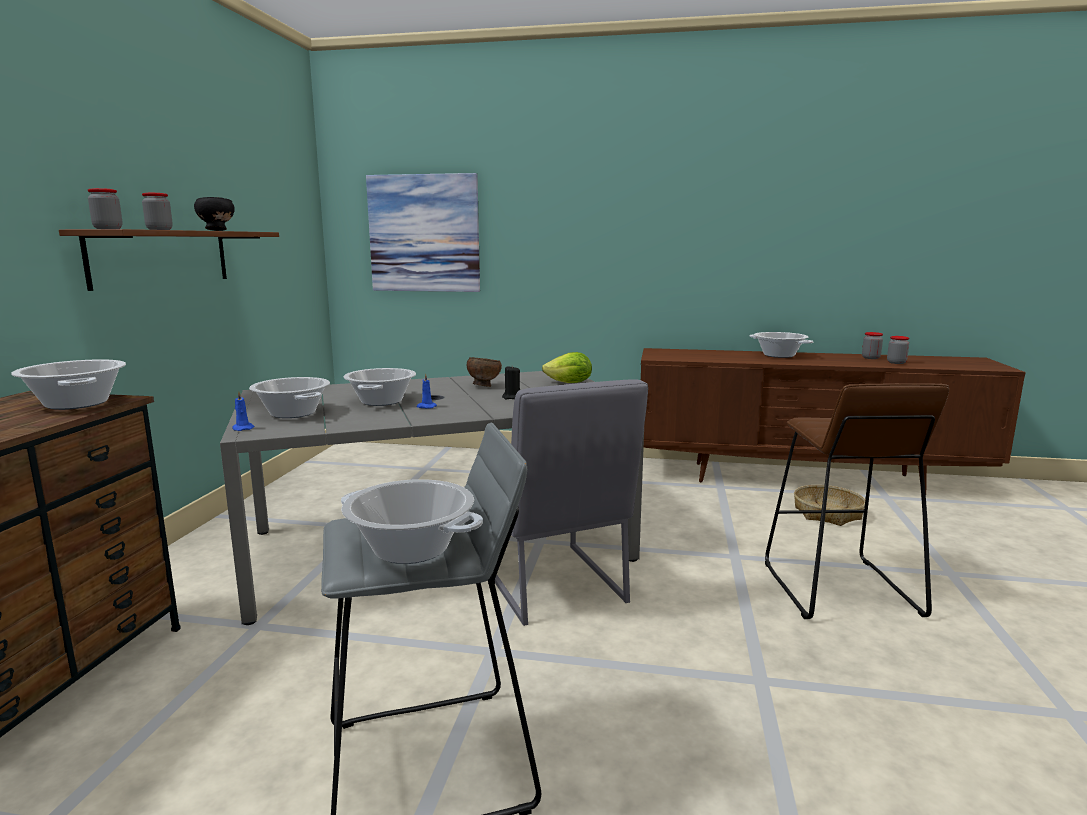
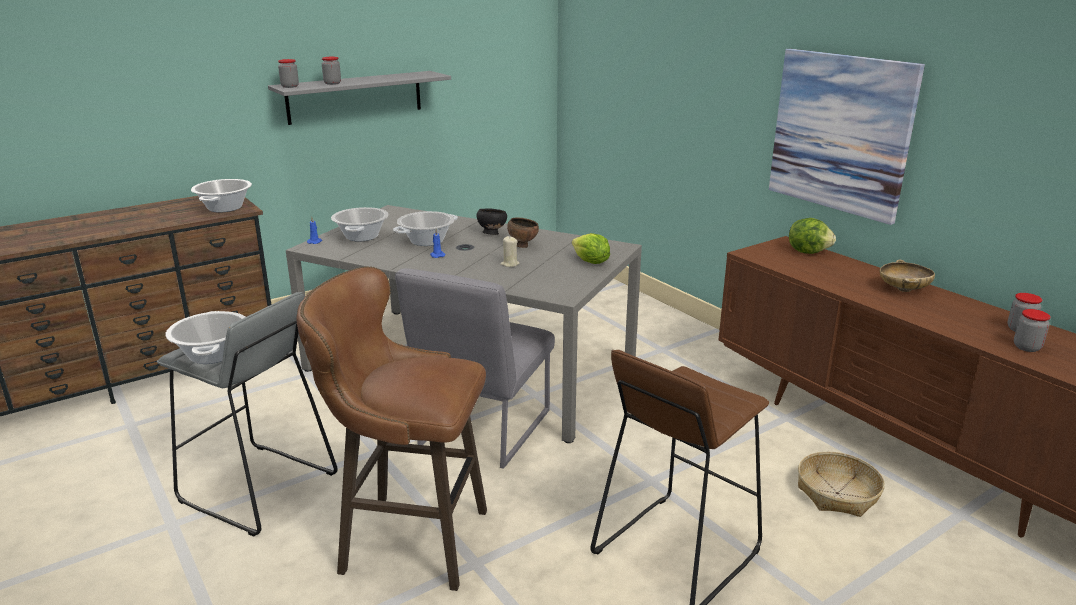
camera: 45 degrees right, 10 degrees up
brown shelf [59,229,279,291] -> grey shelf [268,71,451,125]
black bowl [194,197,235,231] -> black bowl moved to [477,208,507,235]
picture [366,173,480,292] -> picture moved to [769,49,925,225]
black candle [502,366,520,399] -> beige candle [500,236,519,267]
cooking pot [750,332,814,358] -> beige bowl [879,259,935,292]
none -> brown stool [296,266,487,591]
none -> lettuce [789,218,836,254]

